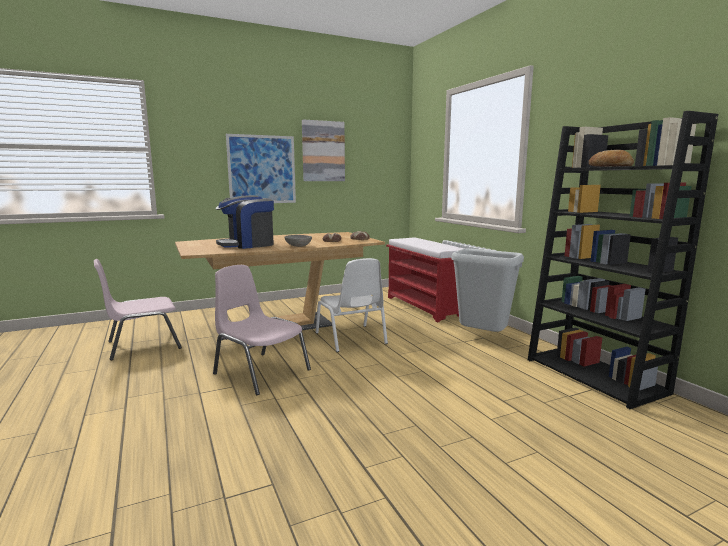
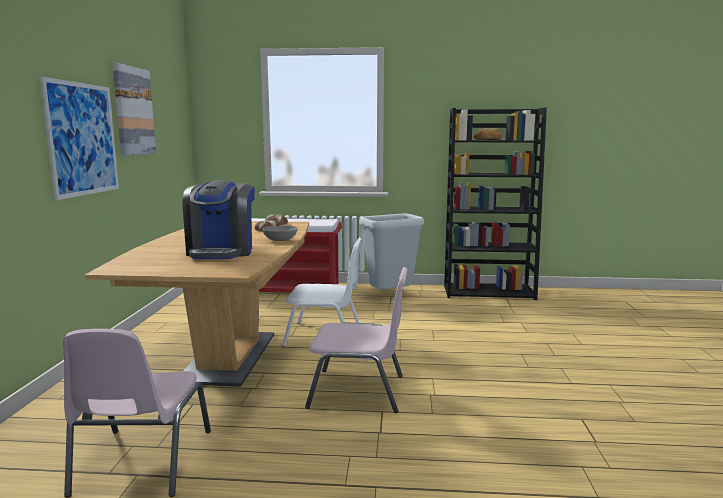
camera: 60 degrees left, 0 degrees up
pink chair [213,265,311,395] -> pink chair turned 150 degrees counterclockwise [305,267,408,413]

